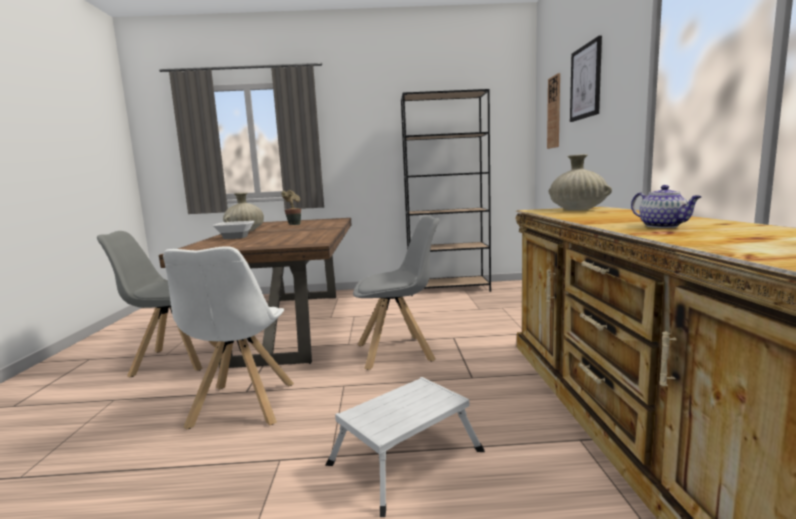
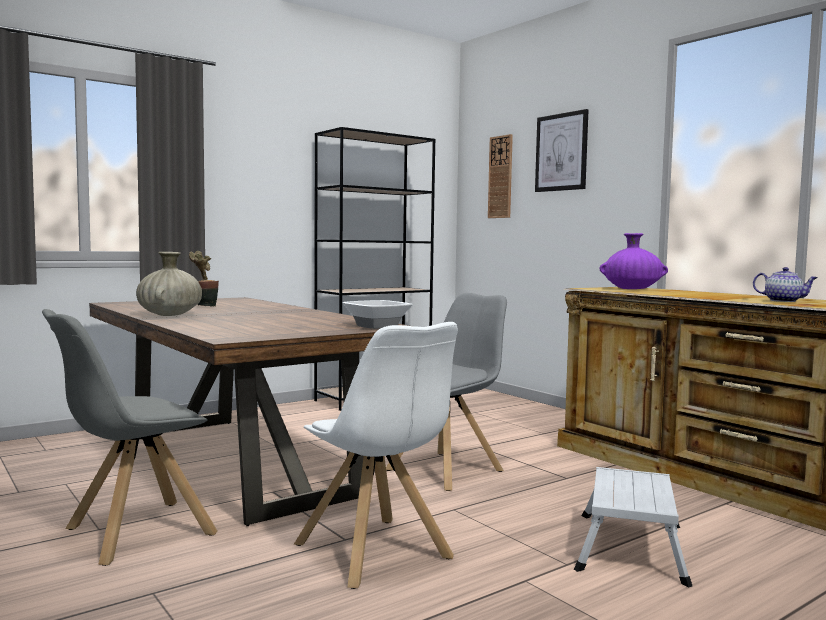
camera: 35 degrees left, 5 degrees down
bowl [213,221,254,239] -> bowl moved to [343,300,413,329]
beige vase [548,154,612,210] -> purple vase [599,233,668,289]

